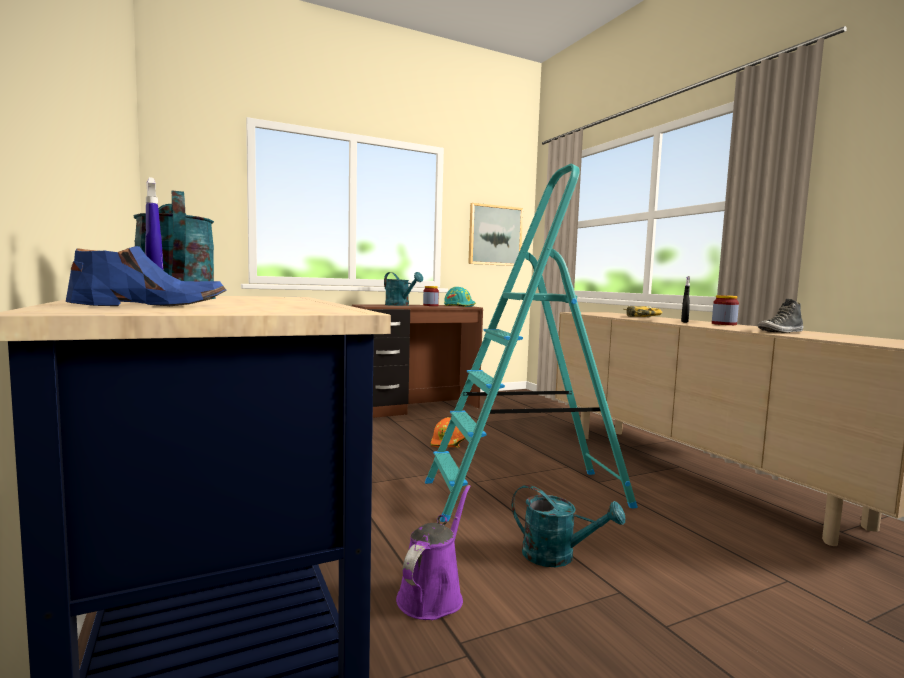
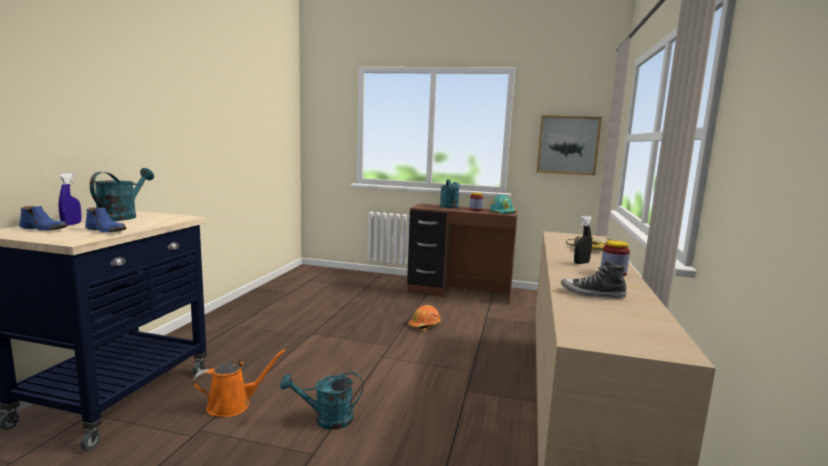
camera: 40 degrees right, 5 degrees up
purple watering can [396,485,471,620] -> orange watering can [193,349,286,417]
turquoise step ladder [425,164,638,522] -> none
turquoise watering can [512,485,625,567] -> turquoise watering can turned 105 degrees clockwise [280,372,363,430]
none -> blue shoe [85,208,126,232]

